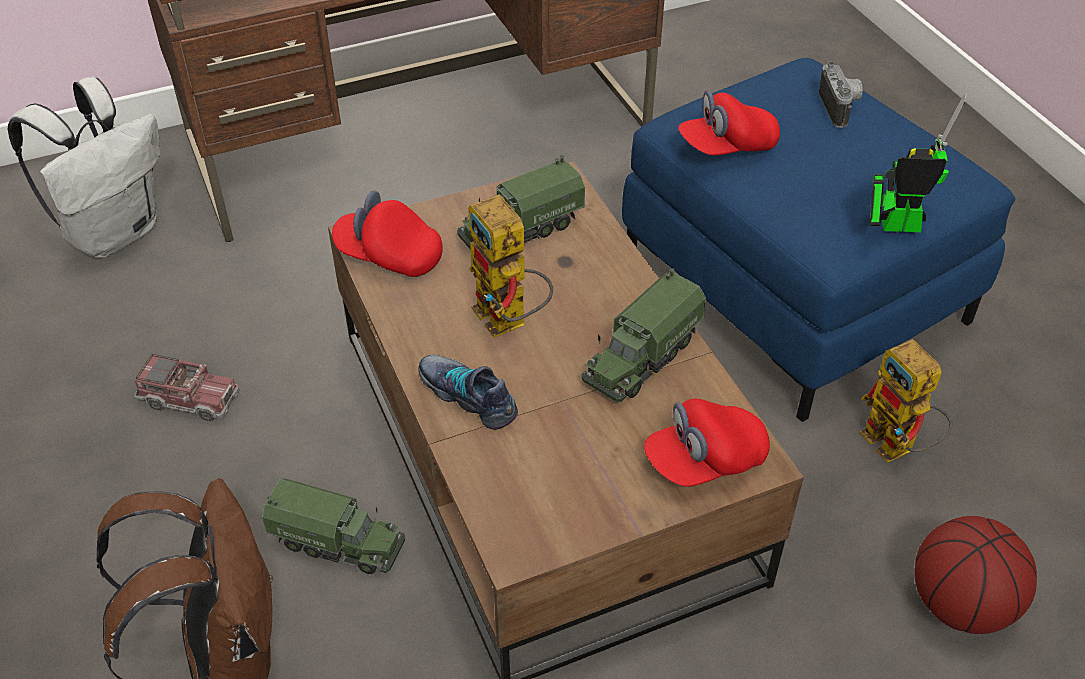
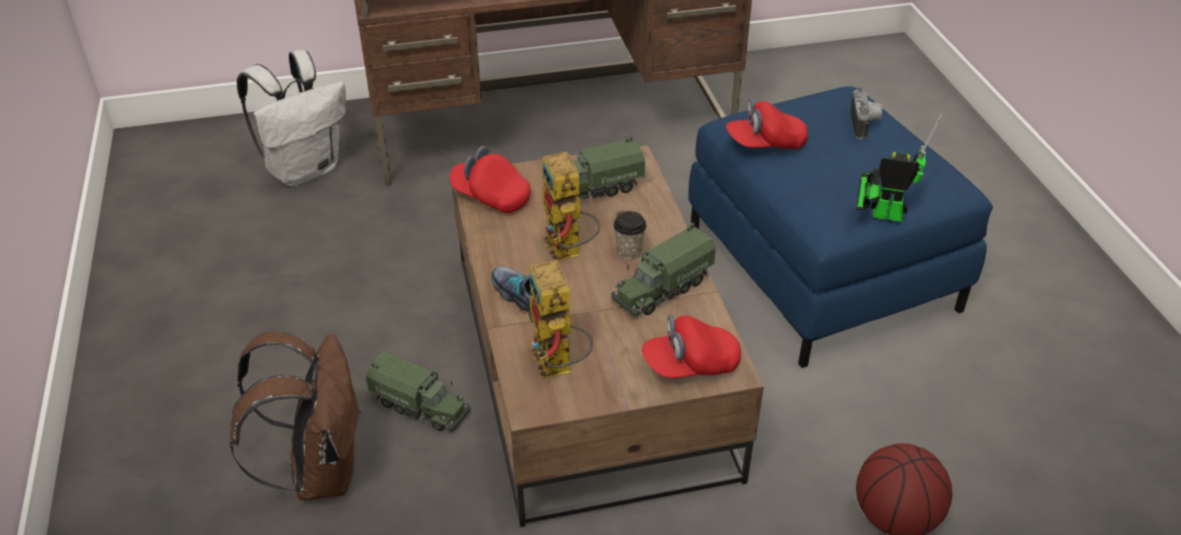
camera: 10 degrees right, 5 degrees down
toy truck [134,354,239,421] -> none
toy robot [859,339,953,463] -> toy robot moved to [529,260,593,379]
none -> cup [613,211,647,260]

